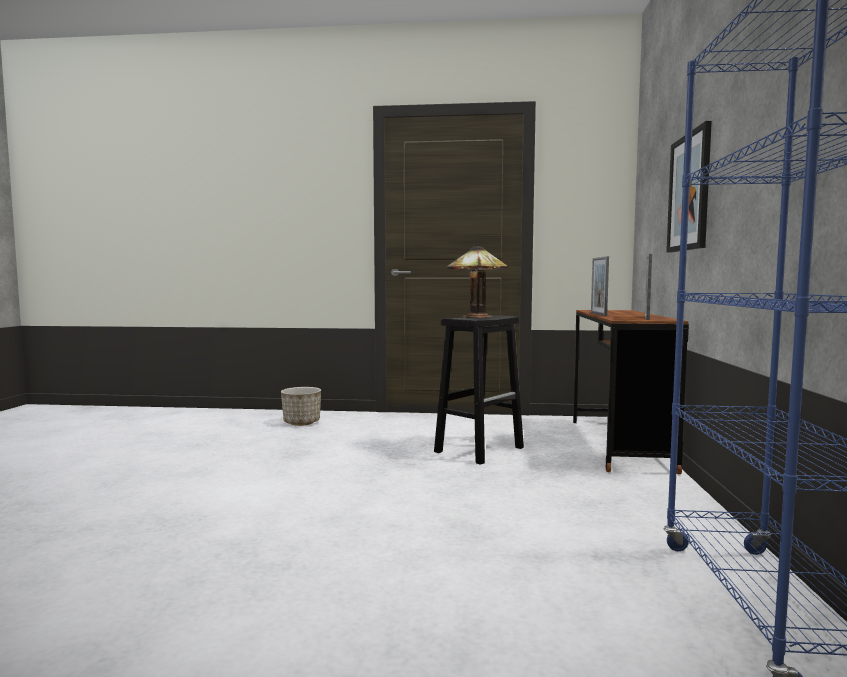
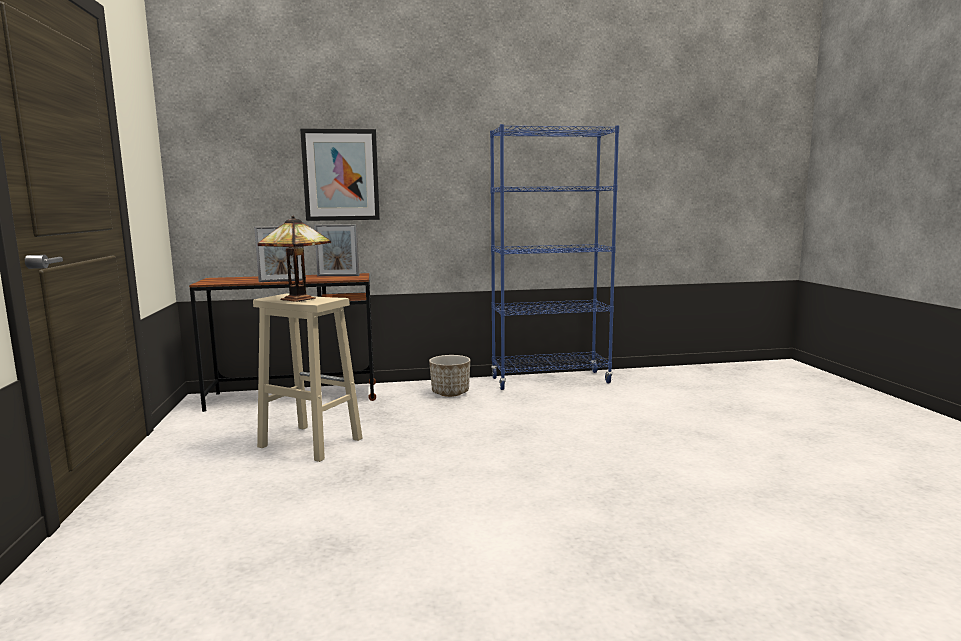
camera: 105 degrees left, 5 degrees up
planter [281,387,321,426] -> planter moved to [429,355,470,397]
black stool [434,315,524,465] -> beige stool [253,293,362,462]

